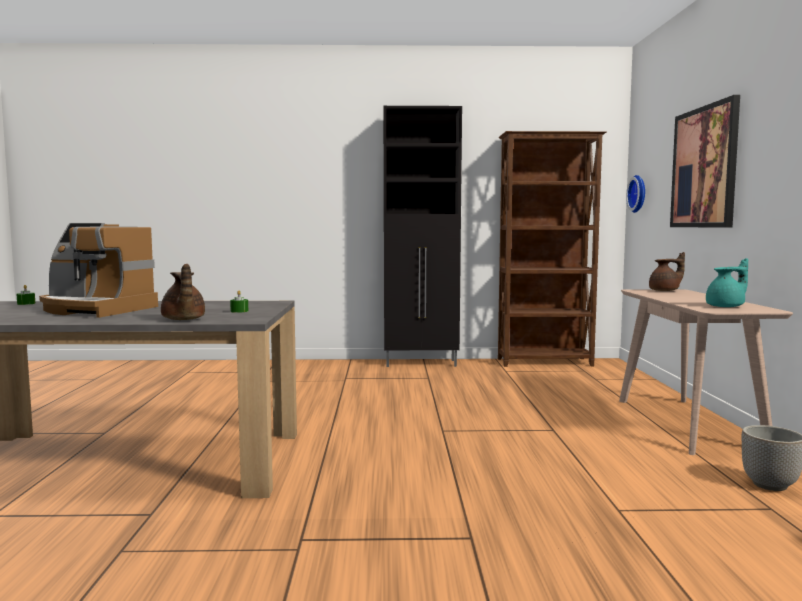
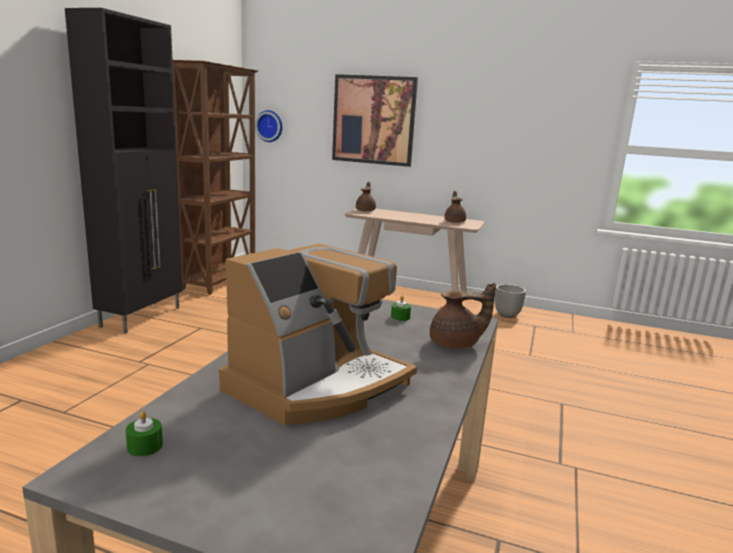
camera: 70 degrees left, 10 degrees up
turquoise teapot [706,258,748,307] -> brown teapot [445,191,466,223]

